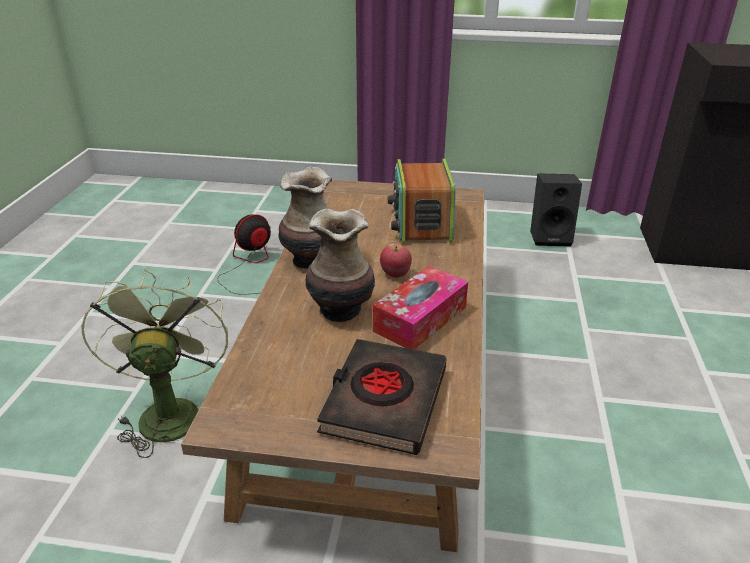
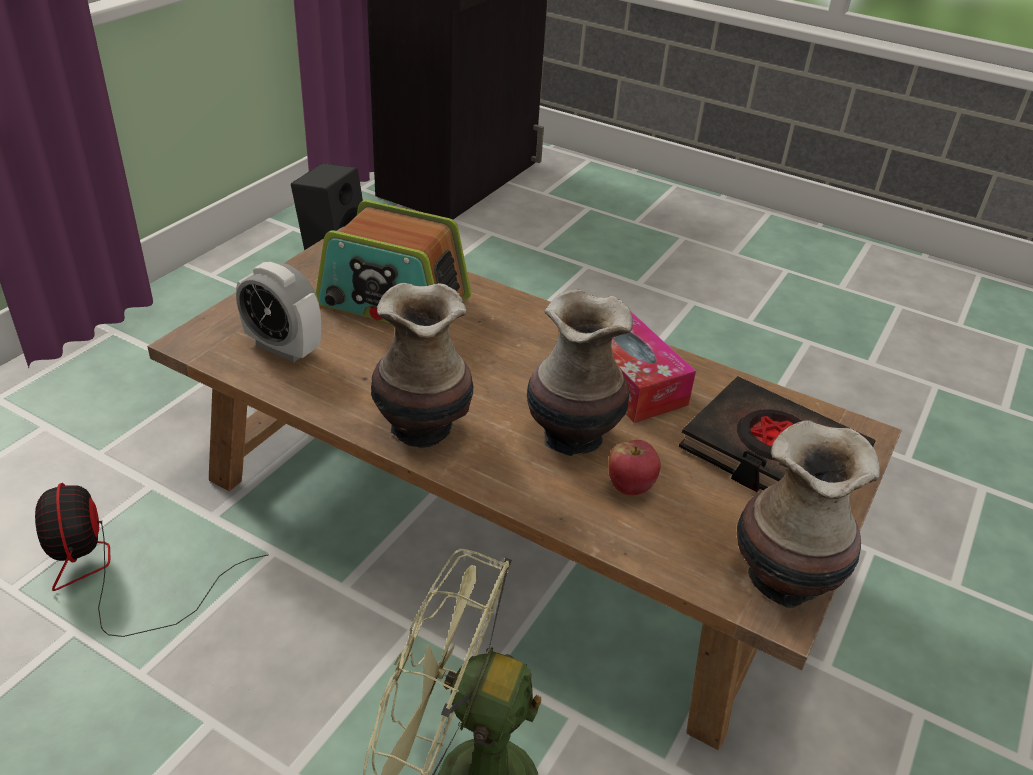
camera: 70 degrees left, 5 degrees up
apple [380,244,412,278] -> apple moved to [608,440,661,495]
none -> alarm clock [236,262,321,362]
none -> vase [737,420,880,608]

